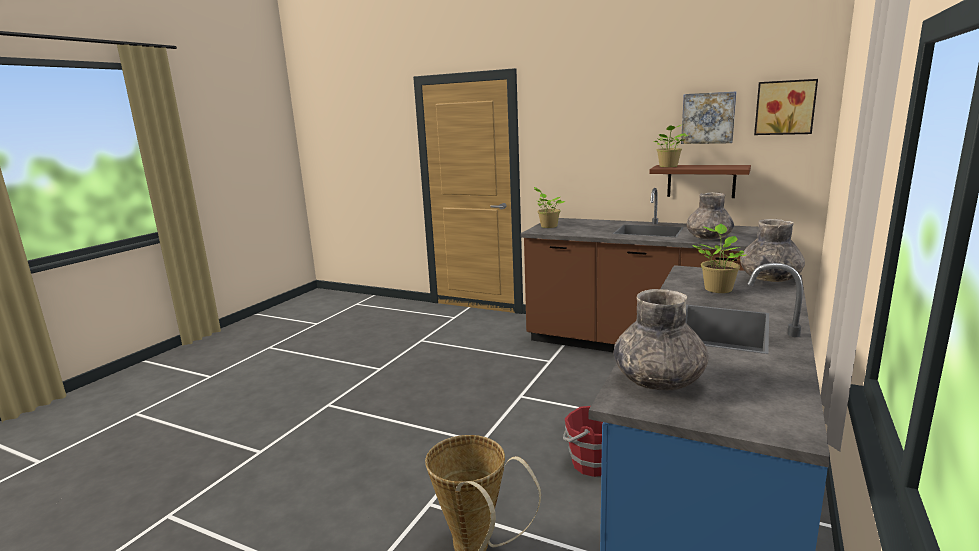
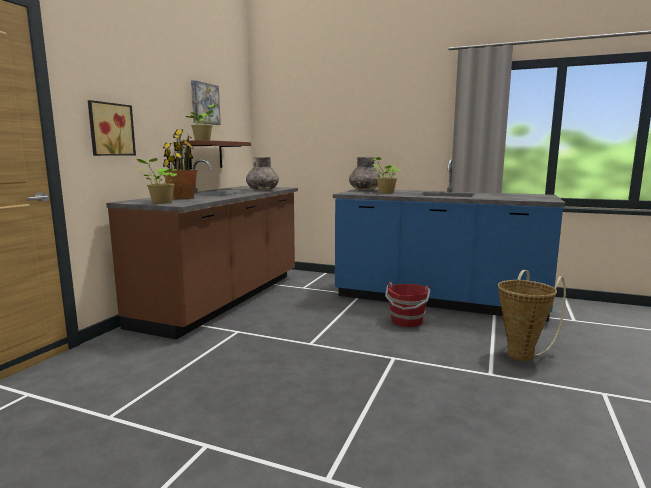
camera: 95 degrees left, 5 degrees down
grey vase [613,289,709,390] -> none
picture [754,79,818,135] -> picture moved to [88,100,136,156]
none -> potted plant [163,129,197,199]

